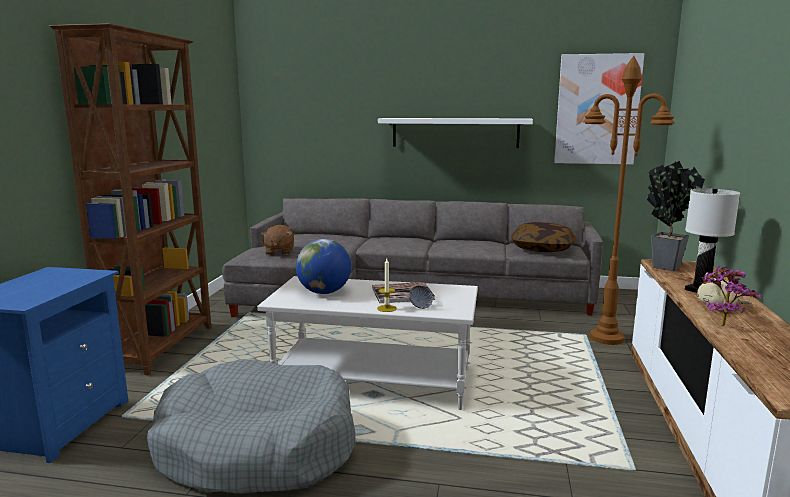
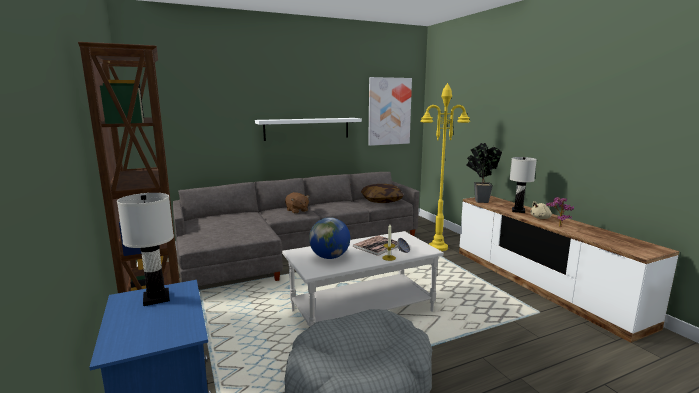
camera: 35 degrees left, 0 degrees up
brown plush toy [261,225,294,255] -> brown plush toy moved to [285,192,310,214]
brown floor lamp [583,56,675,345] -> yellow floor lamp [420,83,470,251]
none -> white table lamp [117,193,174,306]

